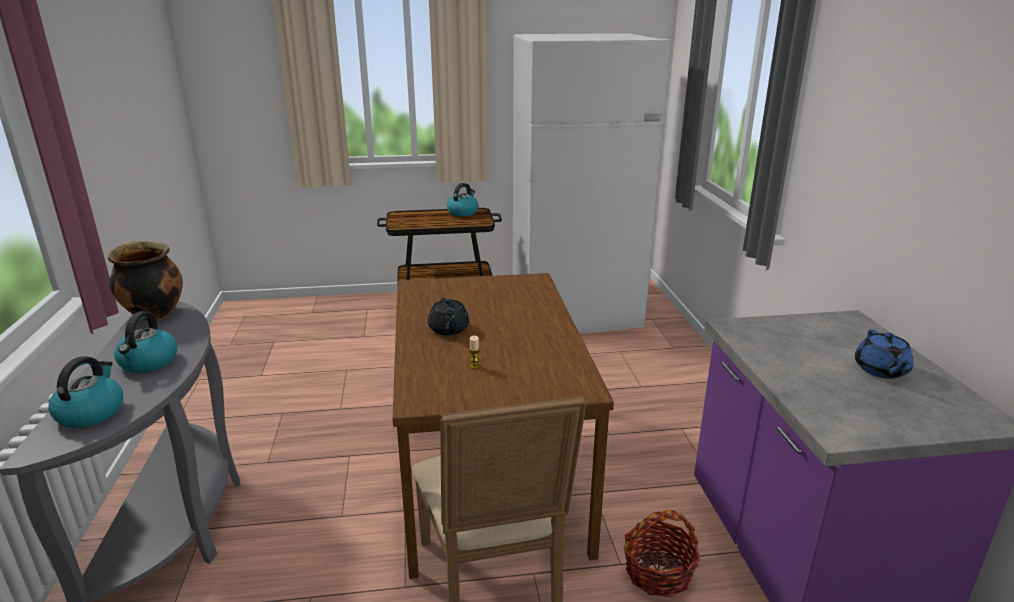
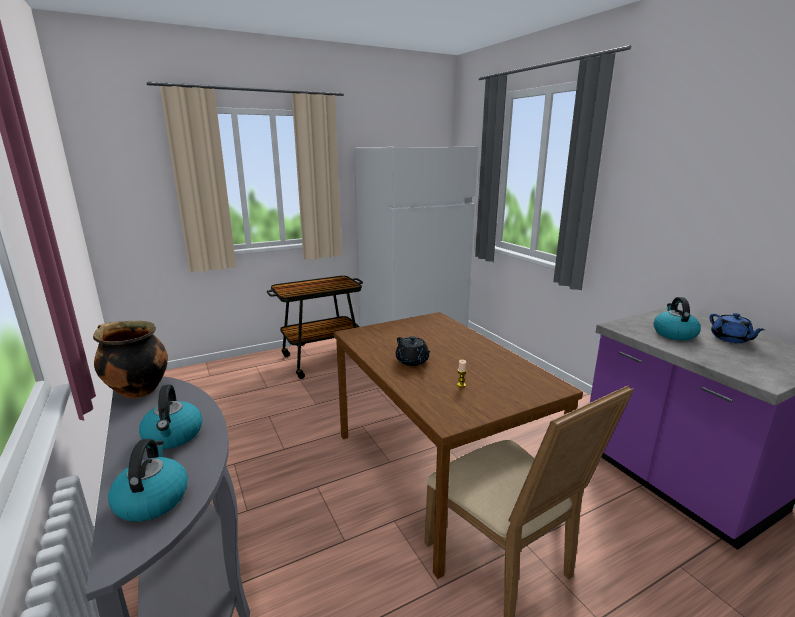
camera: 20 degrees left, 5 degrees down
kettle [447,183,479,216] -> kettle moved to [654,297,701,341]
basket [624,510,700,598] -> none

